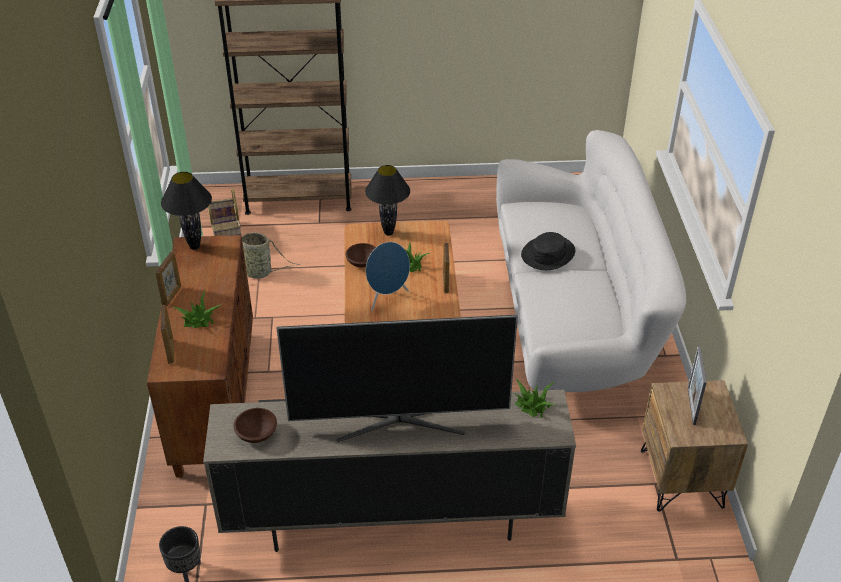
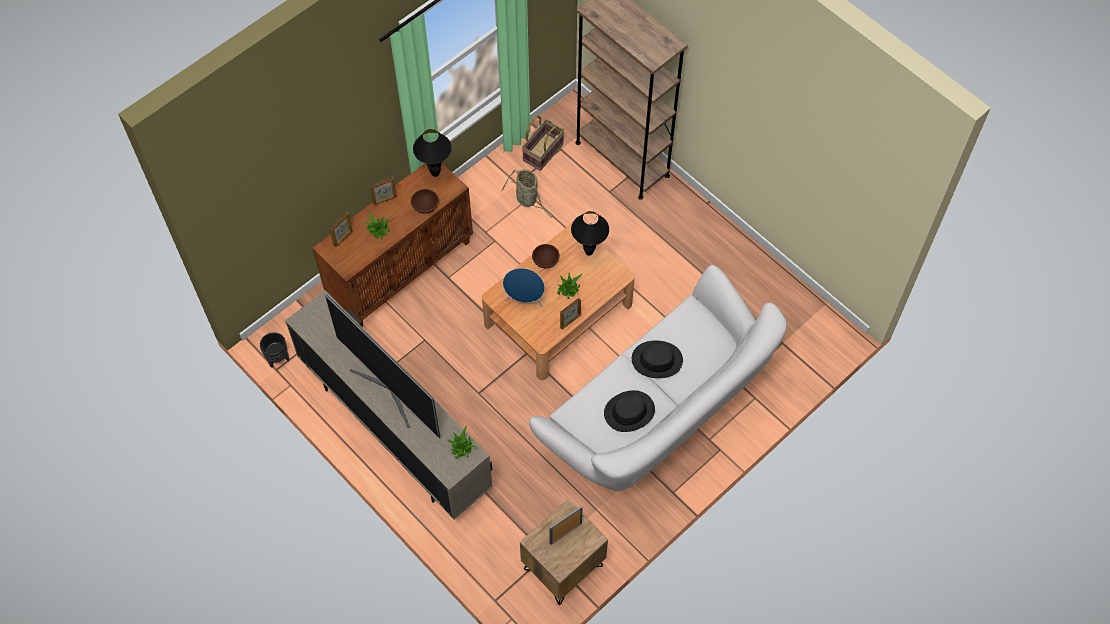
camera: 50 degrees right, 20 degrees up
brown bowl [233,408,277,443] -> brown bowl moved to [411,189,439,214]
none -> black hat [604,390,655,432]

